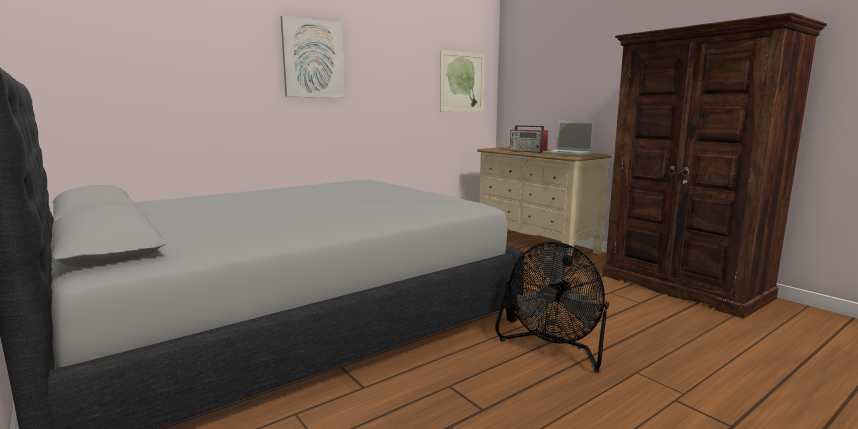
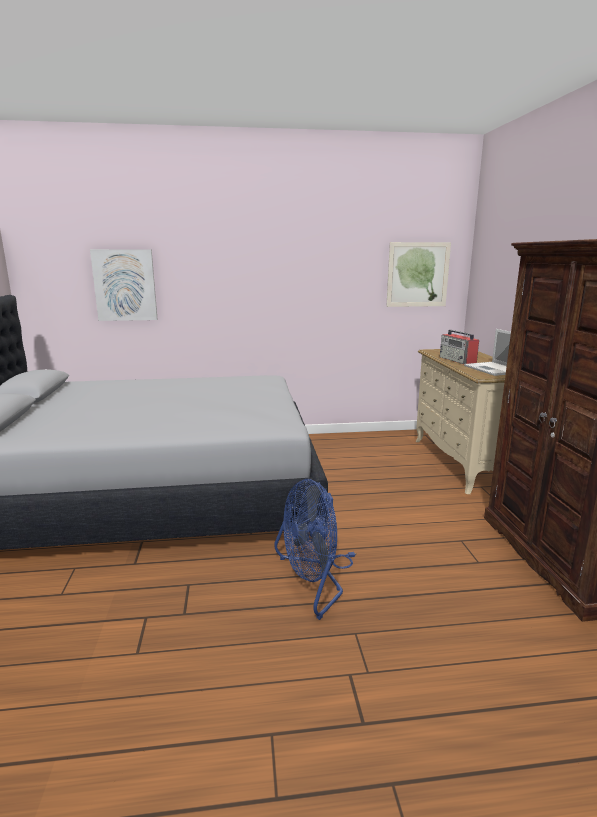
camera: 30 degrees right, 5 degrees up
picture [281,16,345,98] -> picture moved to [90,249,158,321]
black fan [495,242,609,373] -> blue fan [274,479,356,620]

